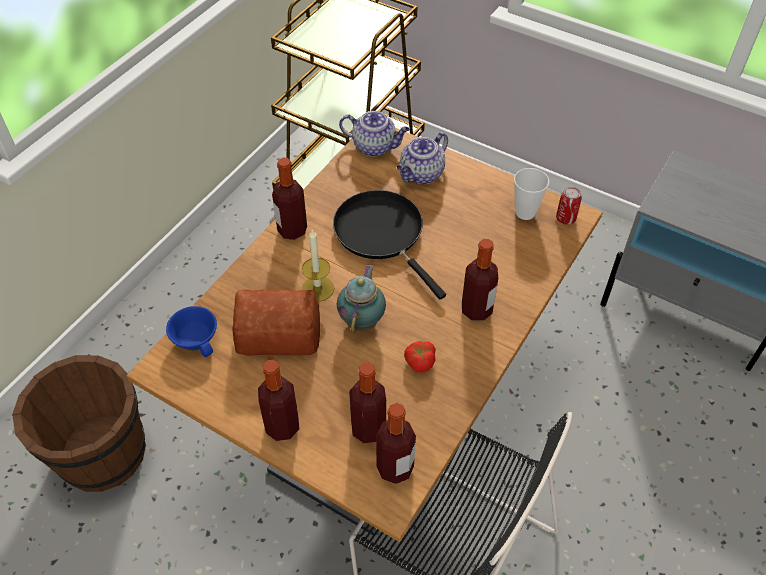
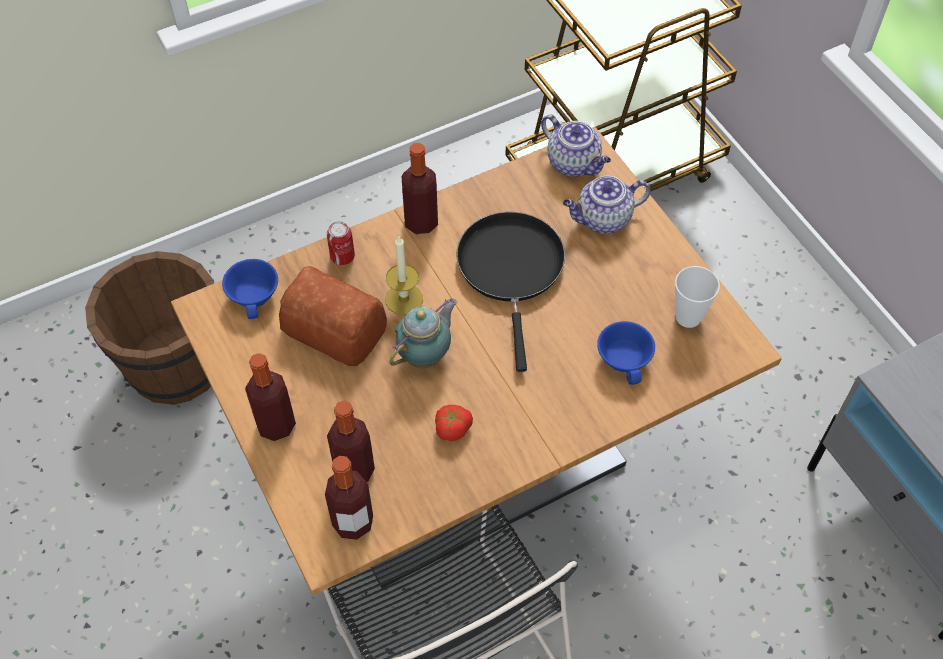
camera: 30 degrees right, 5 degrees up
bottle [462,239,498,321] -> none
can [556,187,582,225] -> can moved to [327,221,355,265]
none -> blue cup [597,321,655,385]

